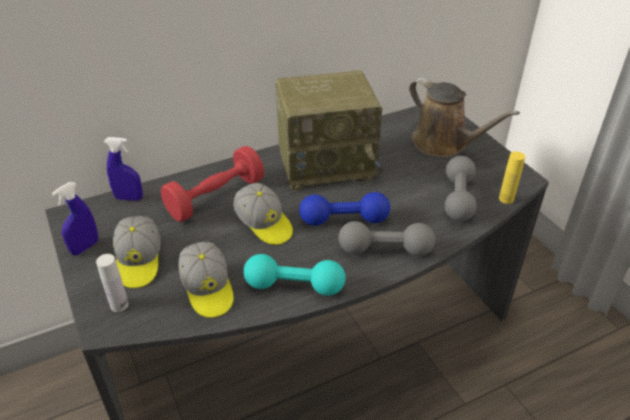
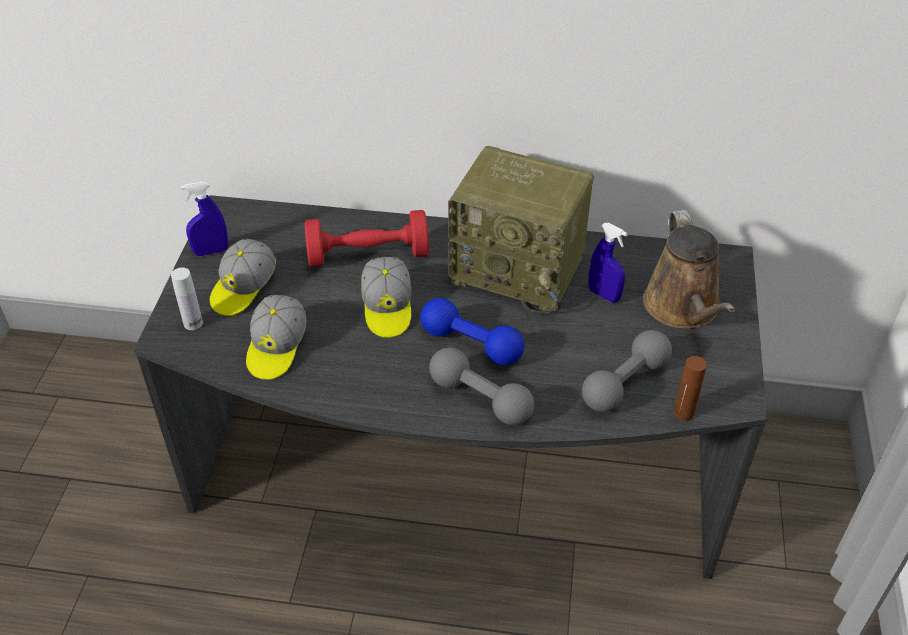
camera: 35 degrees right, 5 degrees up
blue spray bottle [104,137,143,201] -> blue spray bottle moved to [589,223,628,303]
turquoise dumbbell [243,254,346,296] -> none
yellow bottle [499,151,525,204] -> brown bottle [674,356,707,421]

